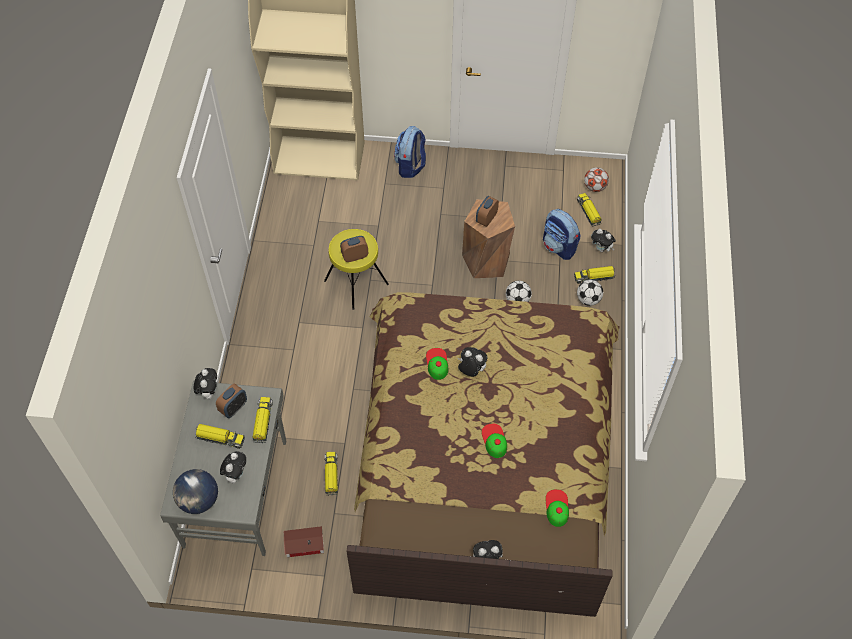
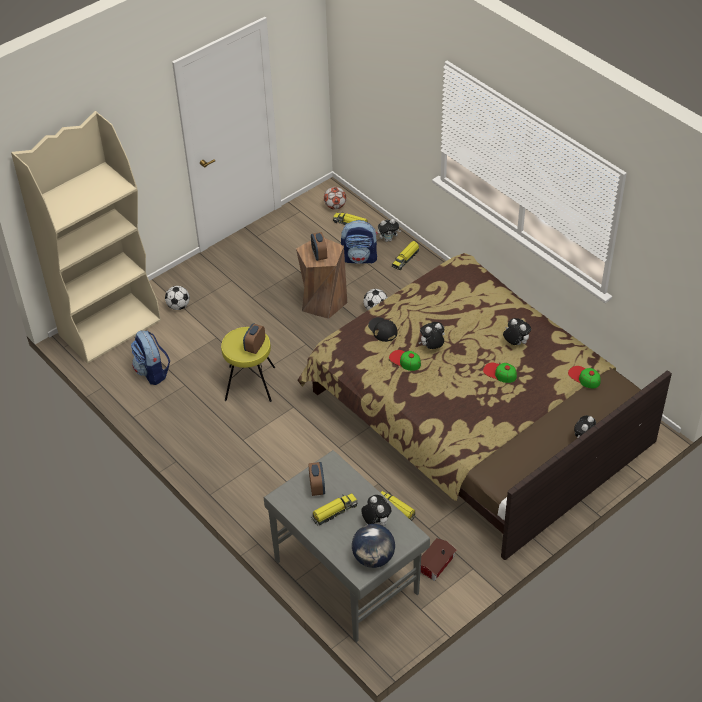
camera: 45 degrees left, 10 degrees down
plush toy [194,368,217,399] -> plush toy moved to [503,318,531,345]
toy truck [253,397,273,444] -> none
backpack [394,126,426,178] -> backpack moved to [131,330,170,385]
football [577,280,603,306] -> football moved to [165,286,190,310]
none -> black cap [368,317,397,342]

